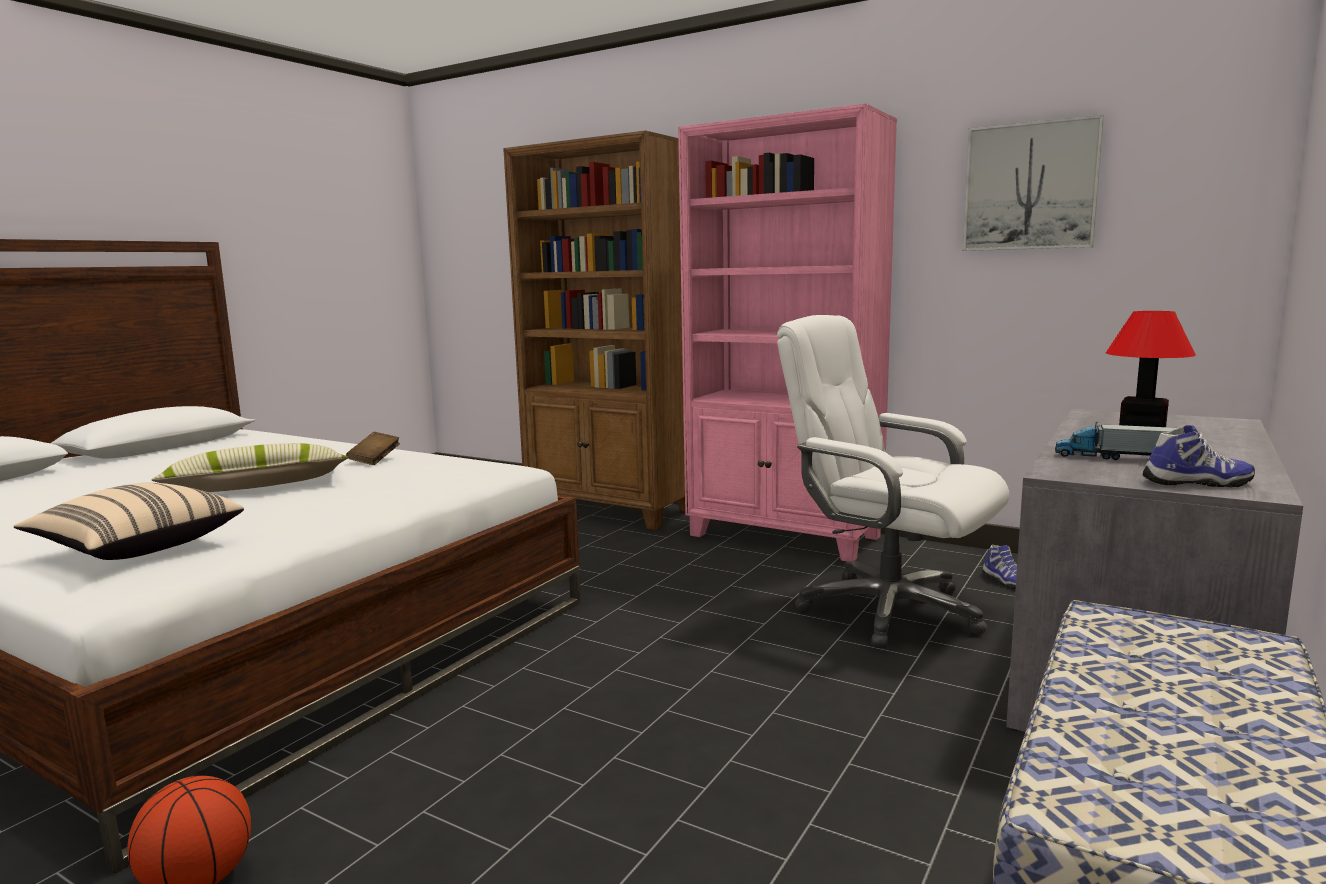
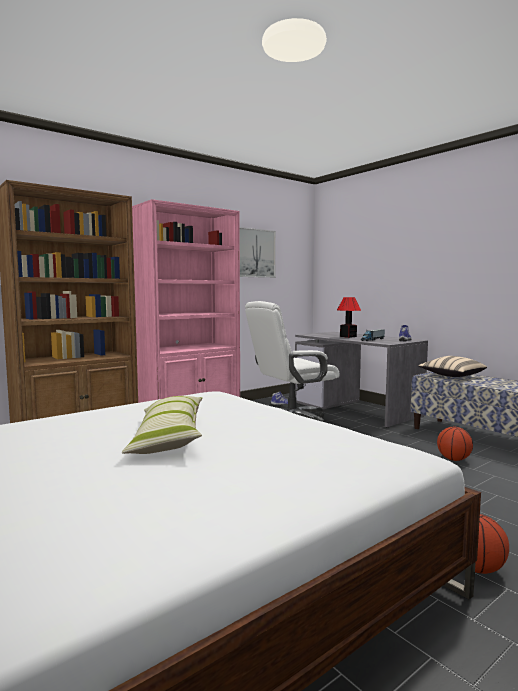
camera: 70 degrees left, 5 degrees down
beige pillow [14,483,244,560] -> beige pillow moved to [418,356,487,377]
brown book [346,432,400,465] -> none
none -> basketball [437,427,473,461]

